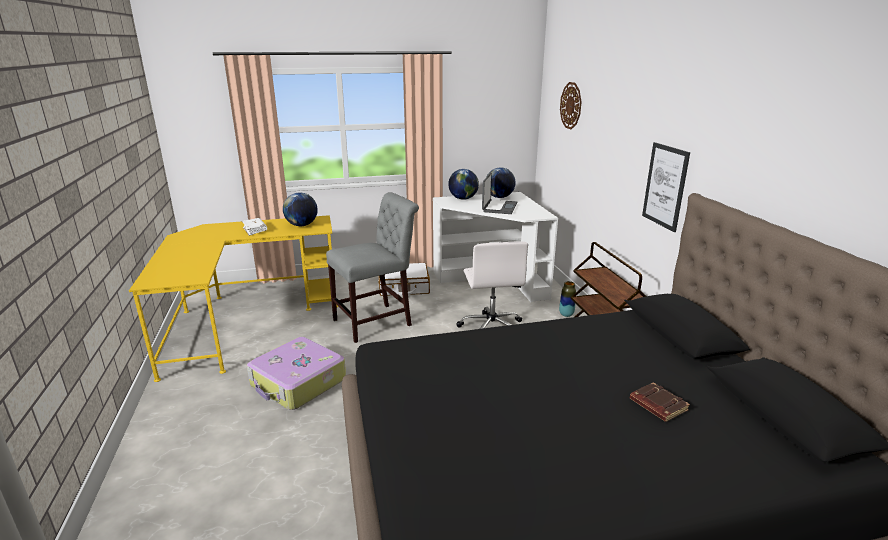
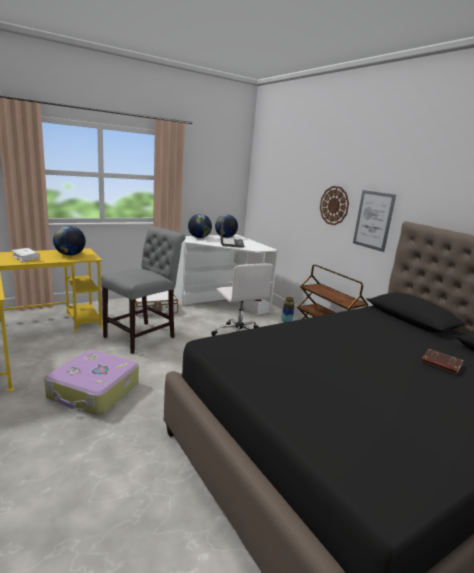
camera: 20 degrees left, 5 degrees down
wall clock [560,82,581,129] -> wall clock moved to [320,186,349,225]

